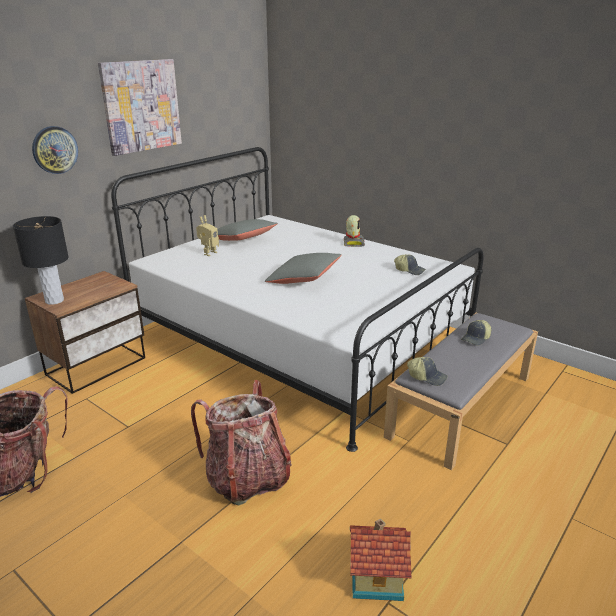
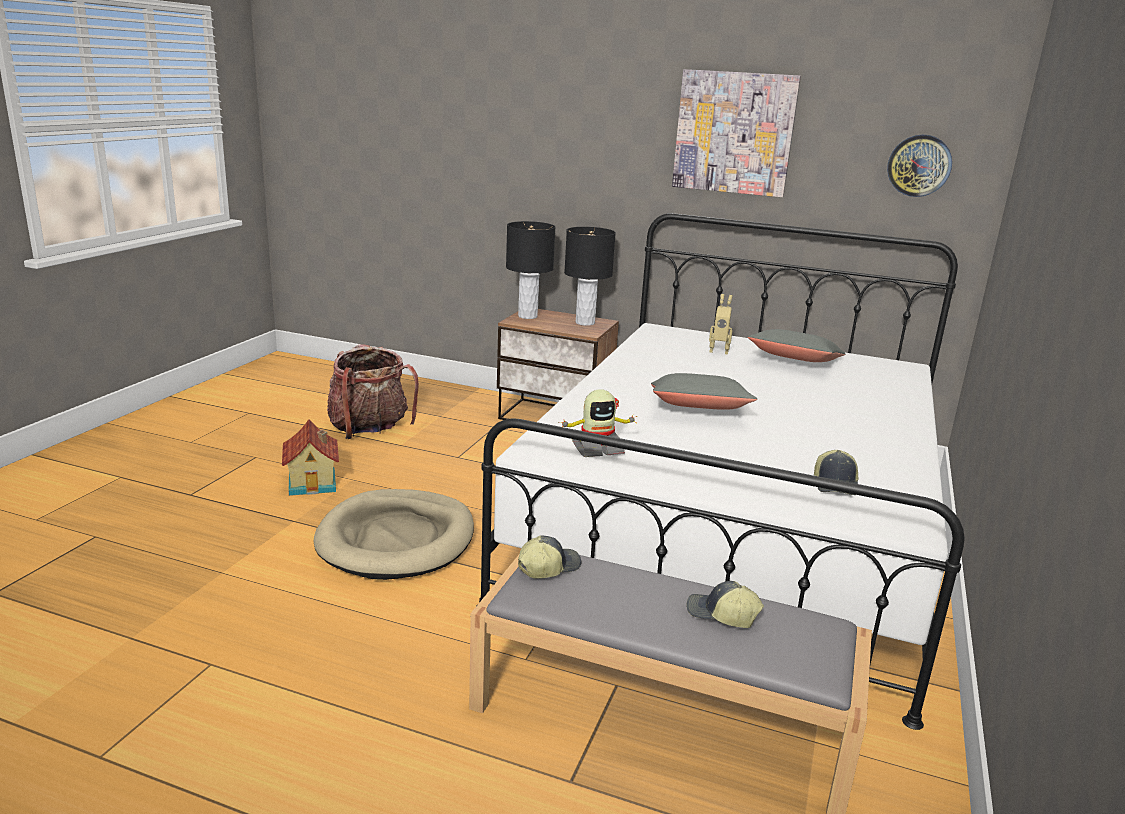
camera: 70 degrees right, 5 degrees down
wall clock [32,126,78,174] -> wall clock moved to [887,135,952,197]
backpack [191,380,292,505] -> beige dog bed [314,489,474,580]
toy robot [344,215,365,247] -> toy robot moved to [560,389,638,457]
toy house [350,519,412,601] -> toy house moved to [282,419,339,496]
cap [407,357,448,386] -> cap turned 135 degrees counterclockwise [518,535,581,579]
none -> black table lamp [564,227,616,326]

